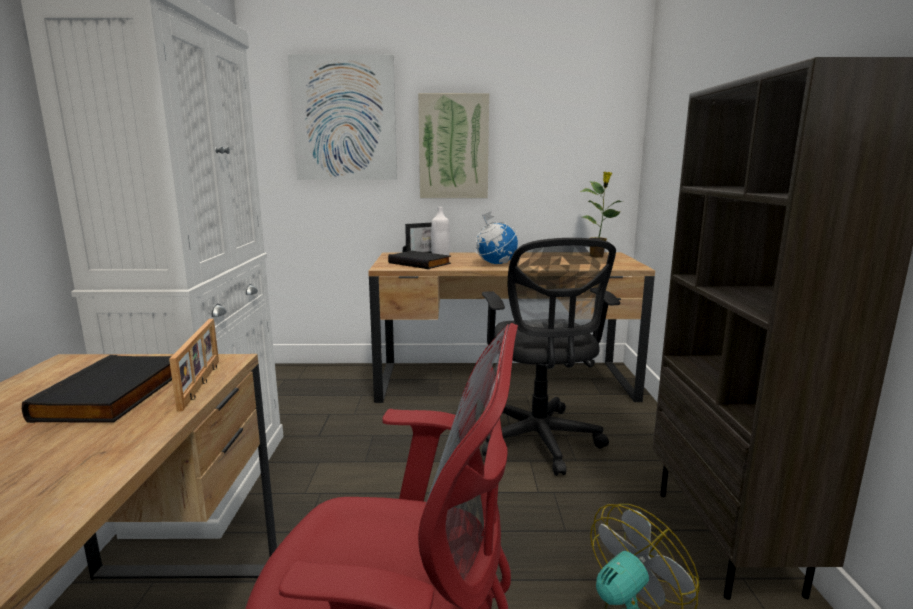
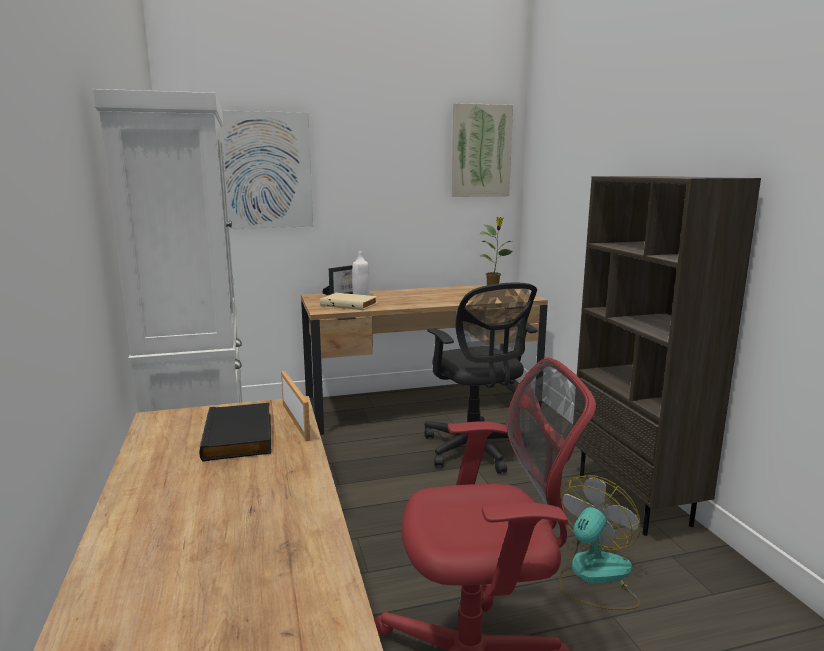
camera: 15 degrees left, 0 degrees up
black book [388,251,451,269] -> beige book [320,293,377,310]
picture [418,93,489,198] -> picture moved to [452,103,513,197]
globe [475,211,518,264] -> none

